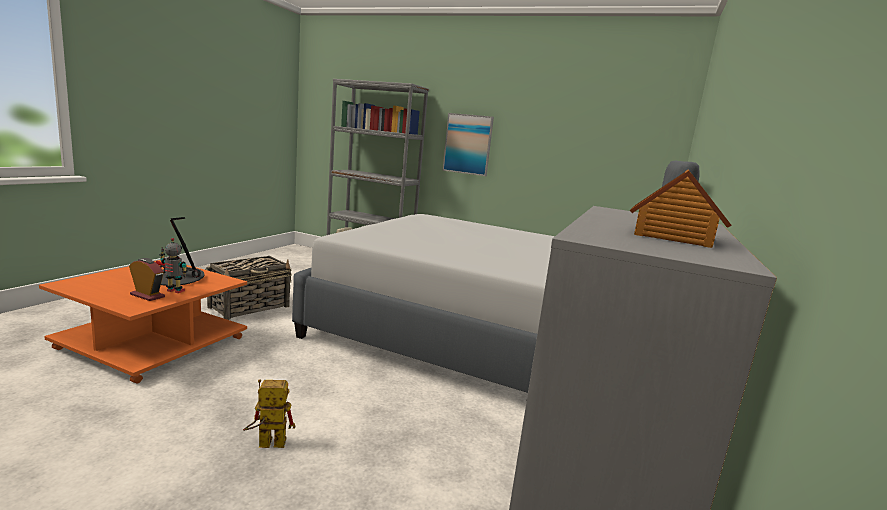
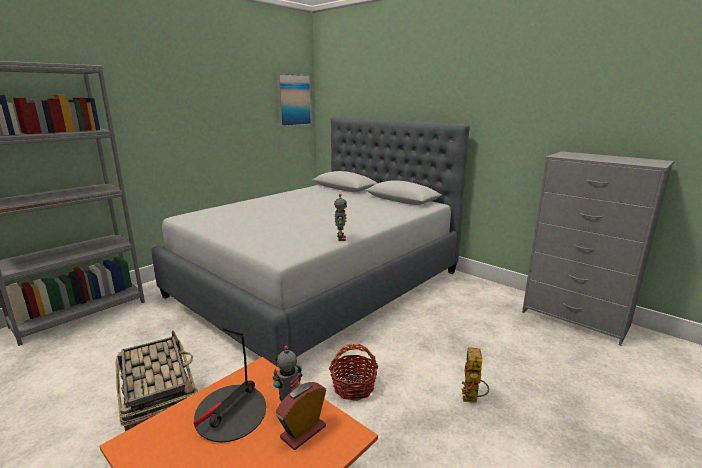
camera: 70 degrees left, 5 degrees up
picture [442,113,494,176] -> picture moved to [277,73,312,127]
toy house [630,170,732,248] -> none
none -> basket [329,344,378,401]
none -> toy robot [334,194,347,241]

